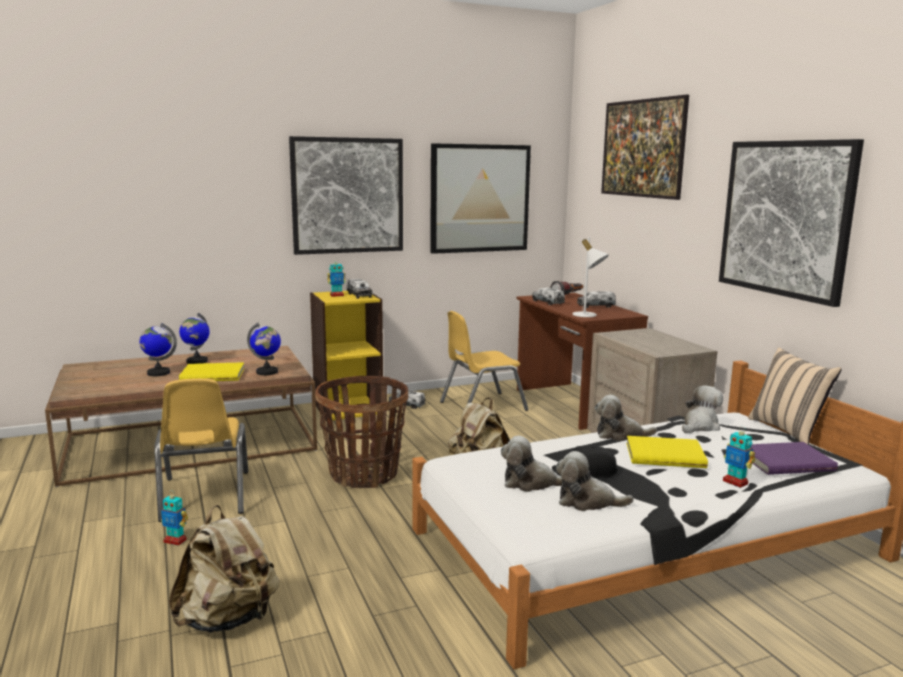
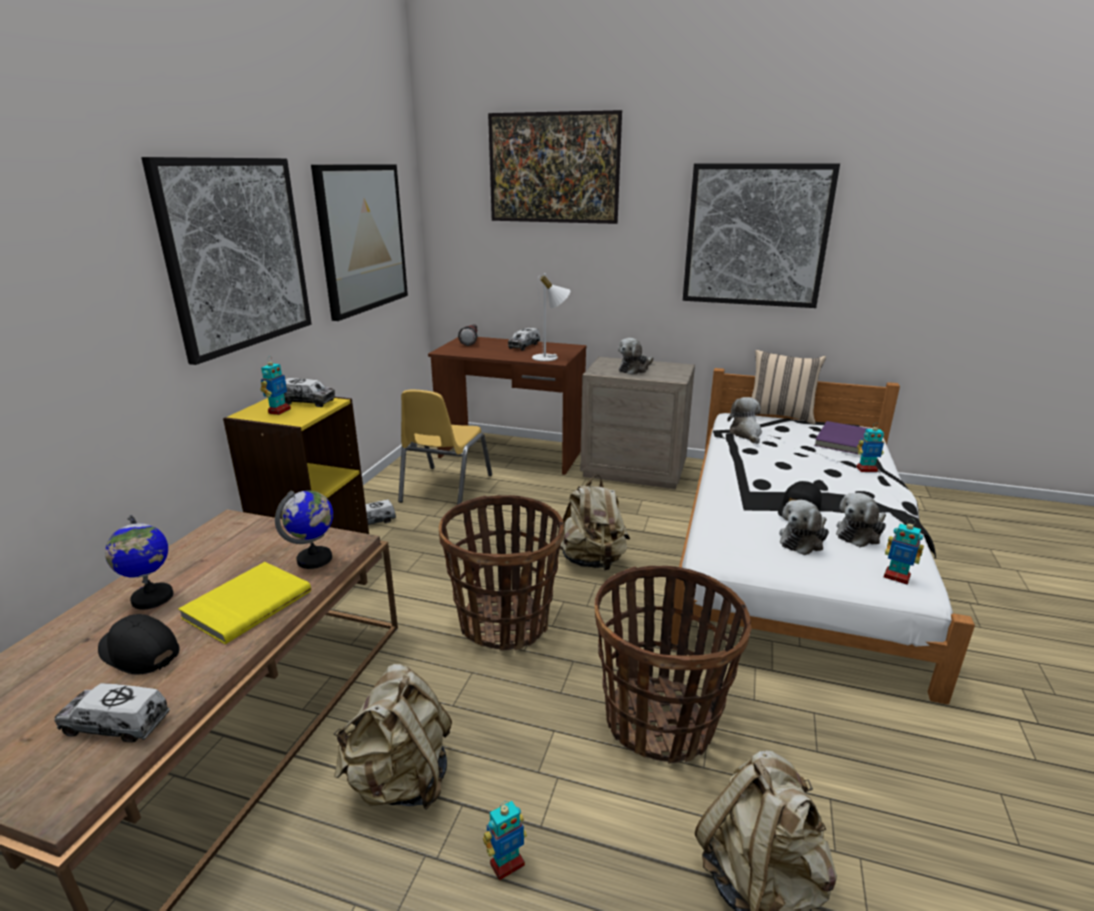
camera: 50 degrees left, 10 degrees up
globe [140,323,177,376] -> black cap [98,614,180,674]
yellow chair [154,378,248,522] -> beige backpack [334,664,452,810]
toy truck [532,288,565,305] -> toy truck moved to [54,683,170,742]
plush toy [595,395,657,441] -> plush toy moved to [618,338,654,375]
yellow book [627,436,708,468] -> none
none -> basket [594,566,752,764]
none -> toy robot [884,518,924,585]

